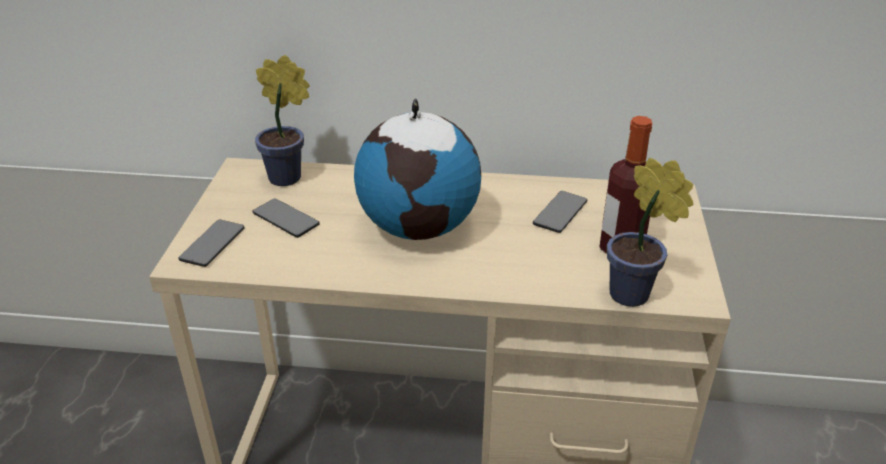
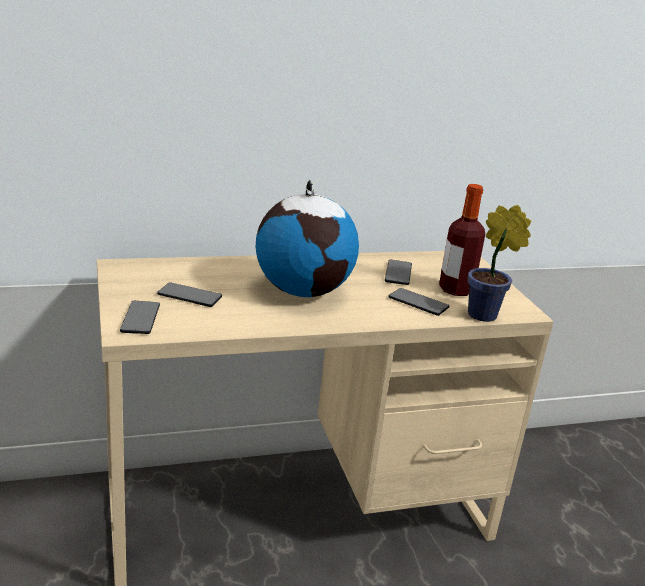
camera: 25 degrees left, 10 degrees down
potted plant [255,55,310,186] -> none
none -> phone [389,288,449,316]

